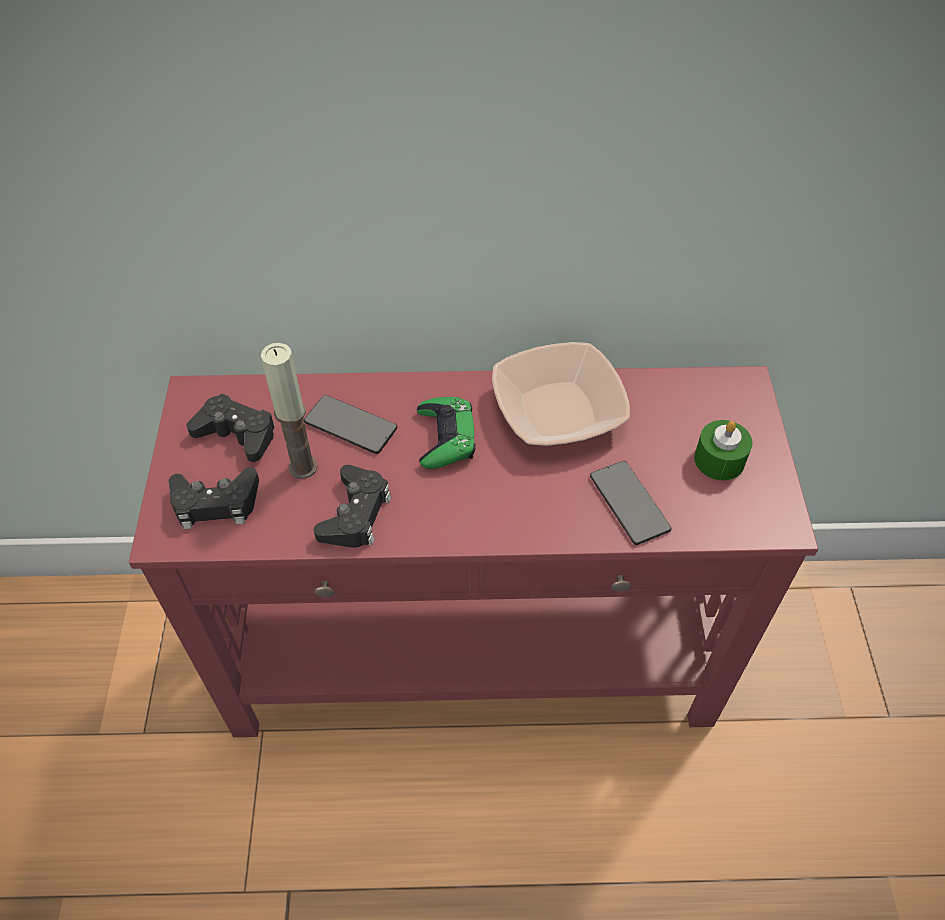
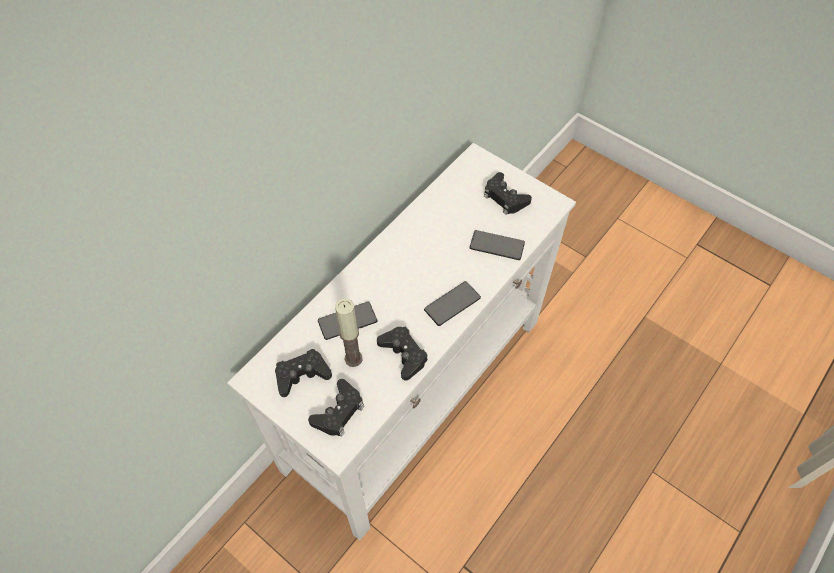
camera: 50 degrees left, 5 degrees up
red console table [129,366,818,737] -> white console table [227,143,576,540]
green game controller [417,397,476,469] -> none
bowl [492,342,630,446] -> none
green candle [694,420,753,480] -> black game controller [484,172,532,215]
none -> phone [424,281,481,326]

